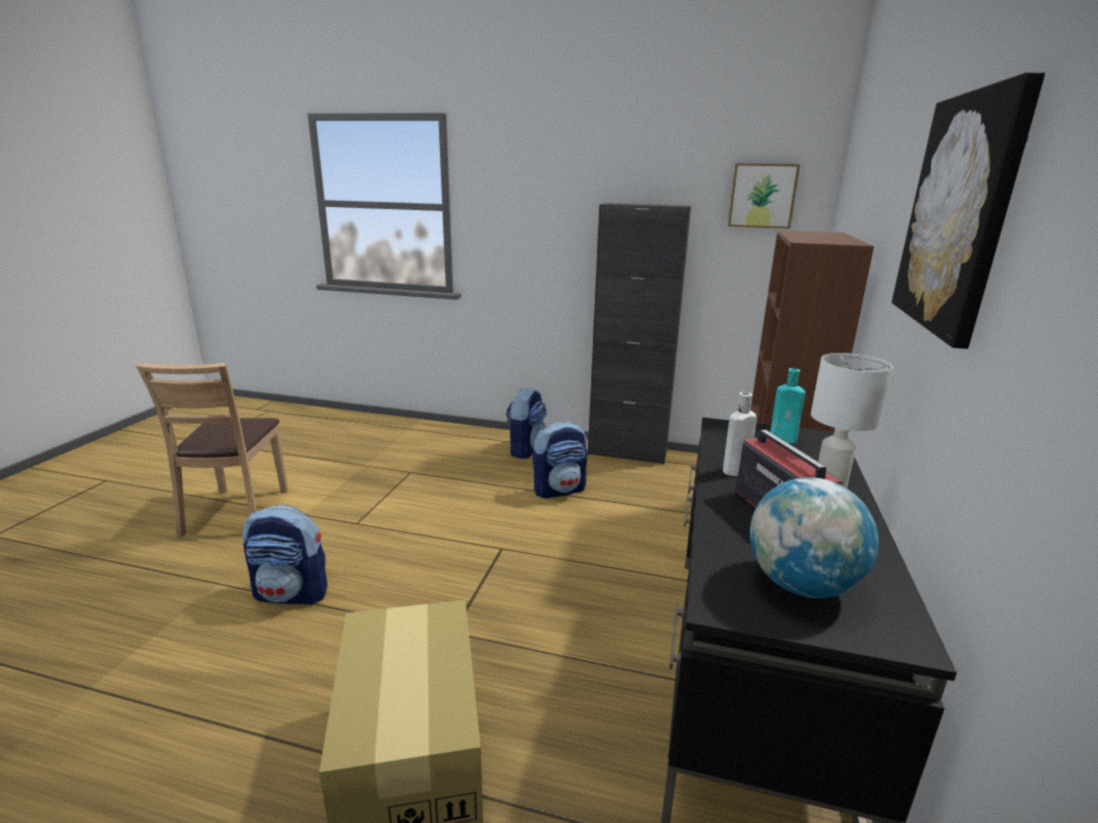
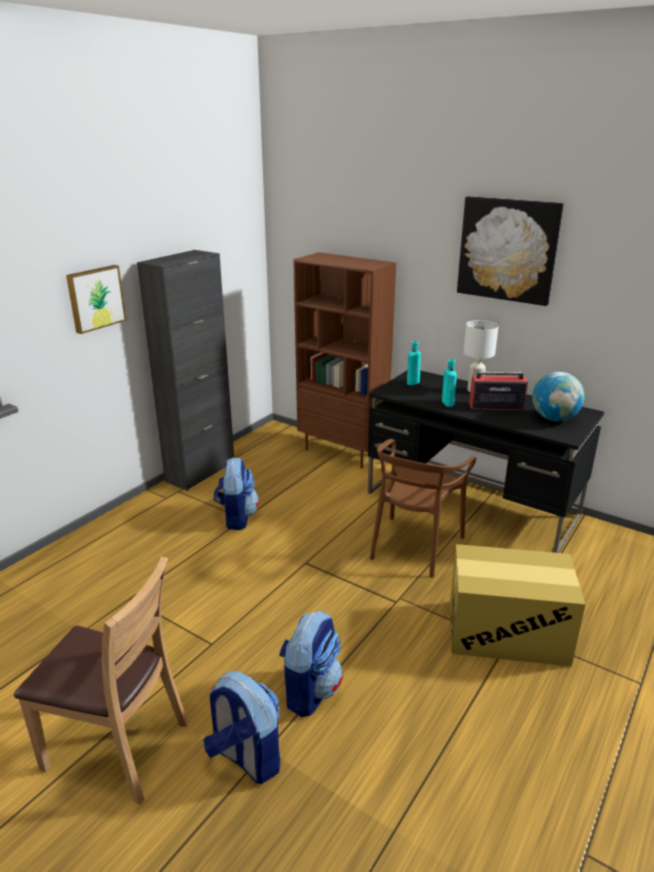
camera: 70 degrees left, 5 degrees up
backpack [506,387,547,459] -> backpack moved to [203,671,280,784]
white bottle [723,392,757,476] -> turquoise bottle [442,359,457,407]
picture [728,163,800,229] -> picture moved to [66,265,126,334]
none -> brown chair [370,439,476,578]

